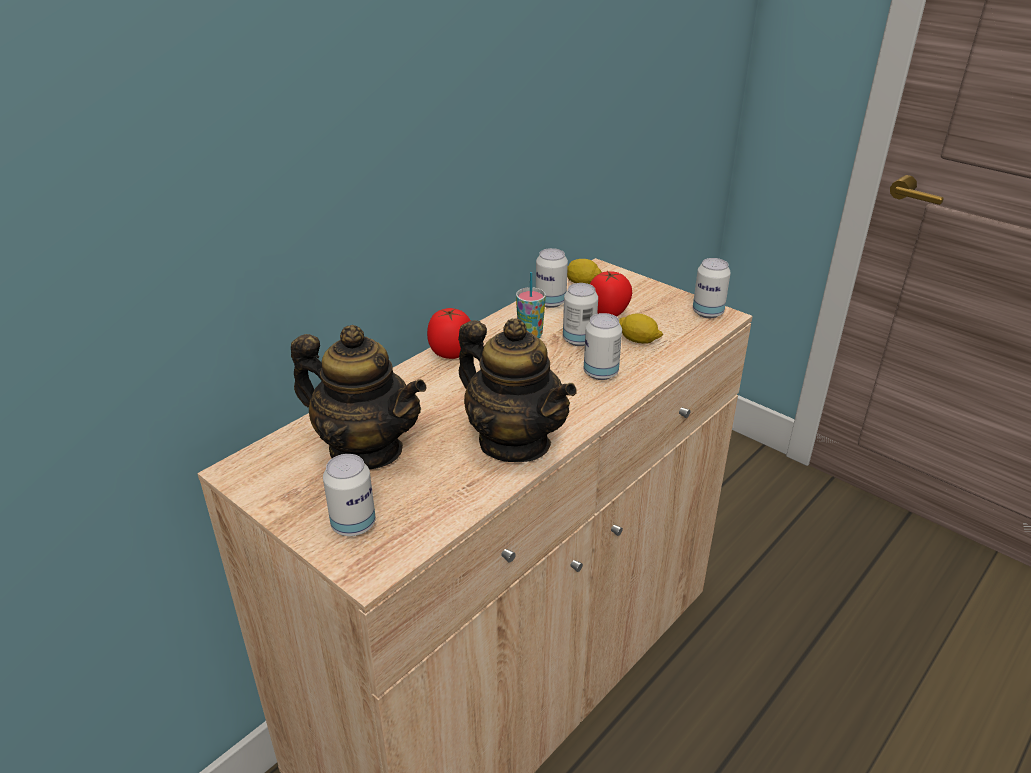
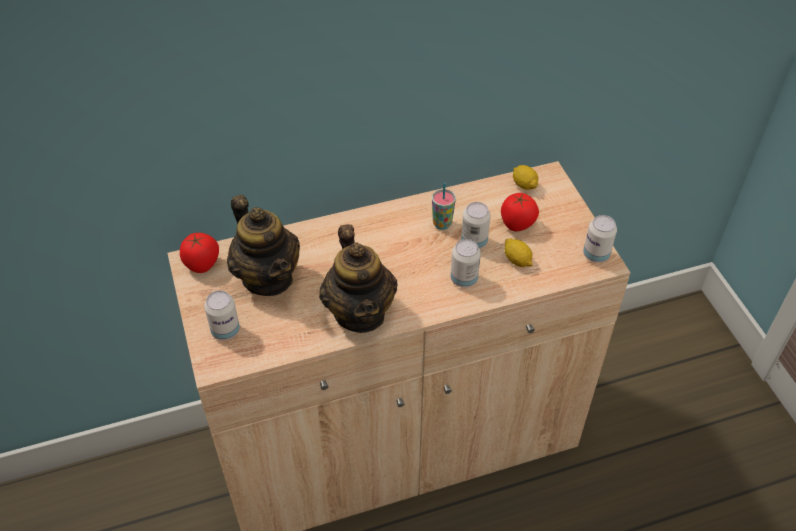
camera: 30 degrees right, 15 degrees up
tomato [427,308,471,359] -> tomato moved to [180,233,219,273]
can [536,248,568,308] -> none

